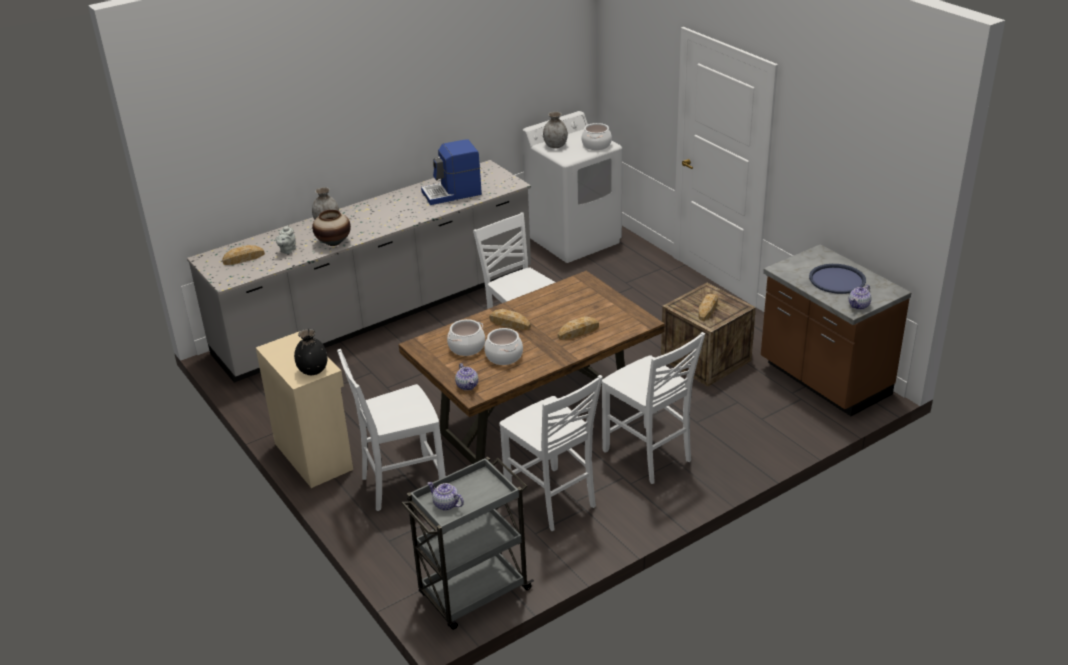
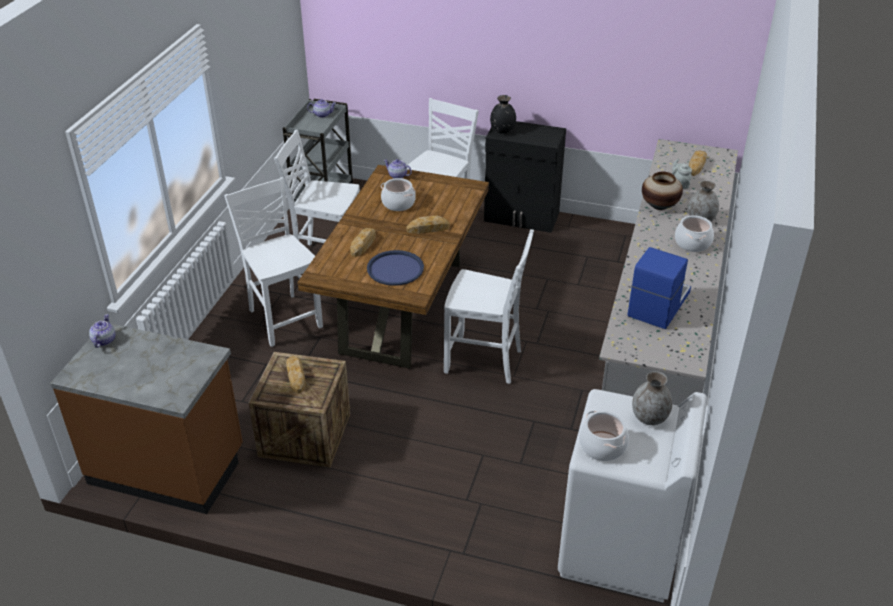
camera: 140 degrees right, 5 degrees up
beige cabinet [256,331,353,488] -> black cabinet [484,121,566,233]
cooking pot [447,319,485,356] -> cooking pot moved to [675,215,714,252]
white chair [602,332,705,484] -> white chair turned 45 degrees clockwise [224,177,323,347]
blue tray [809,264,866,294] -> blue tray moved to [367,250,424,286]

